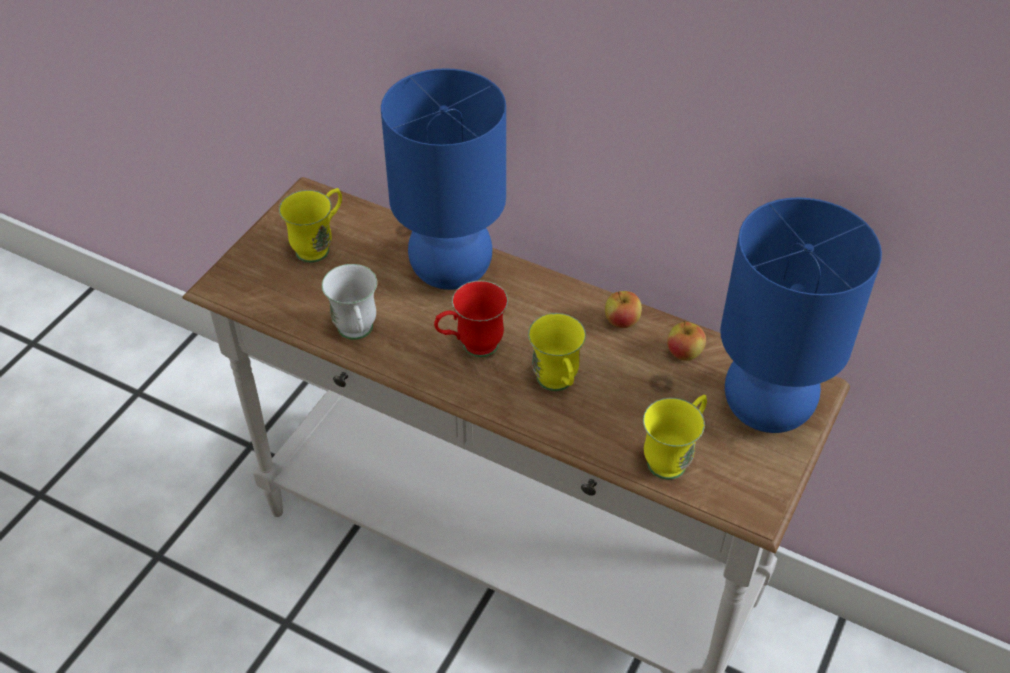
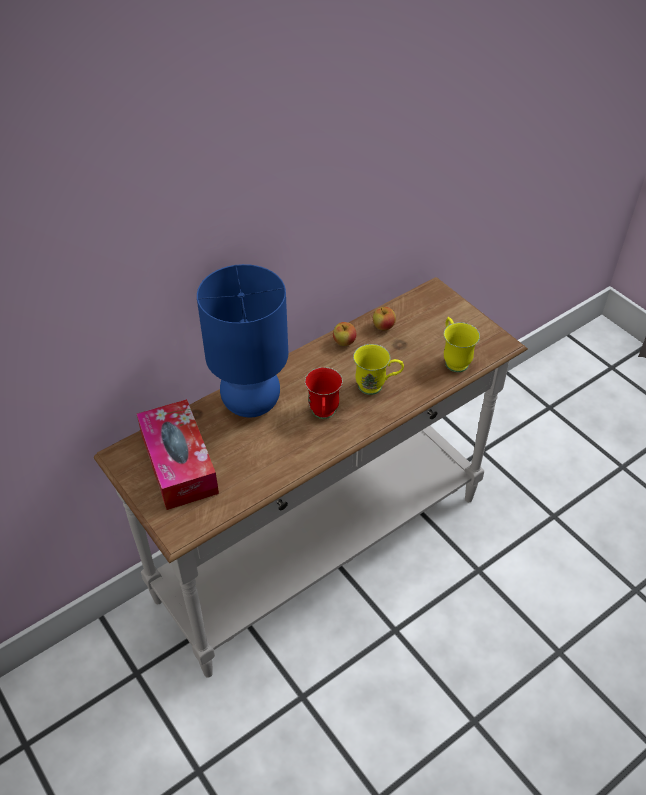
camera: 65 degrees left, 0 degrees up
yellow mug [279,188,342,263] -> tissue box [137,399,219,510]
white mug [322,264,377,340] -> none
blue table lamp [720,197,882,433] -> none

